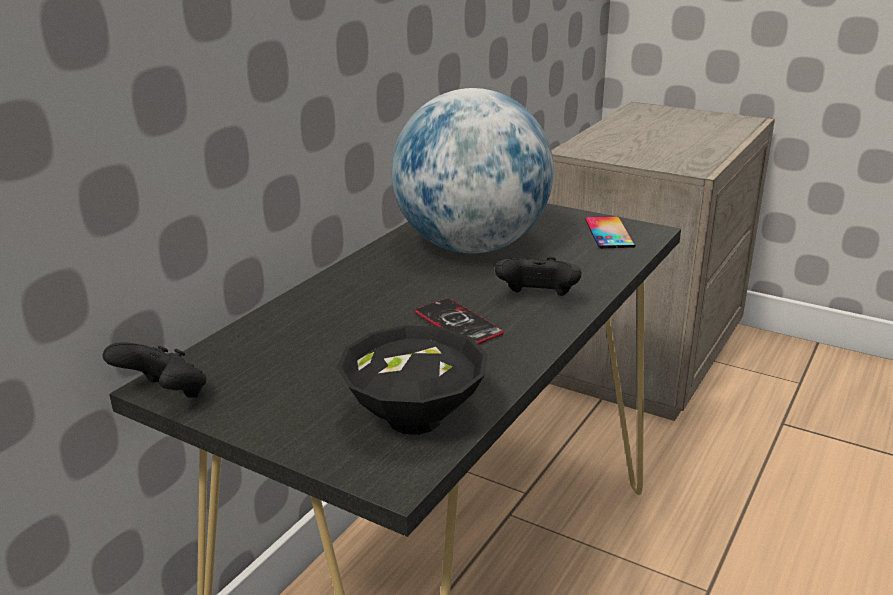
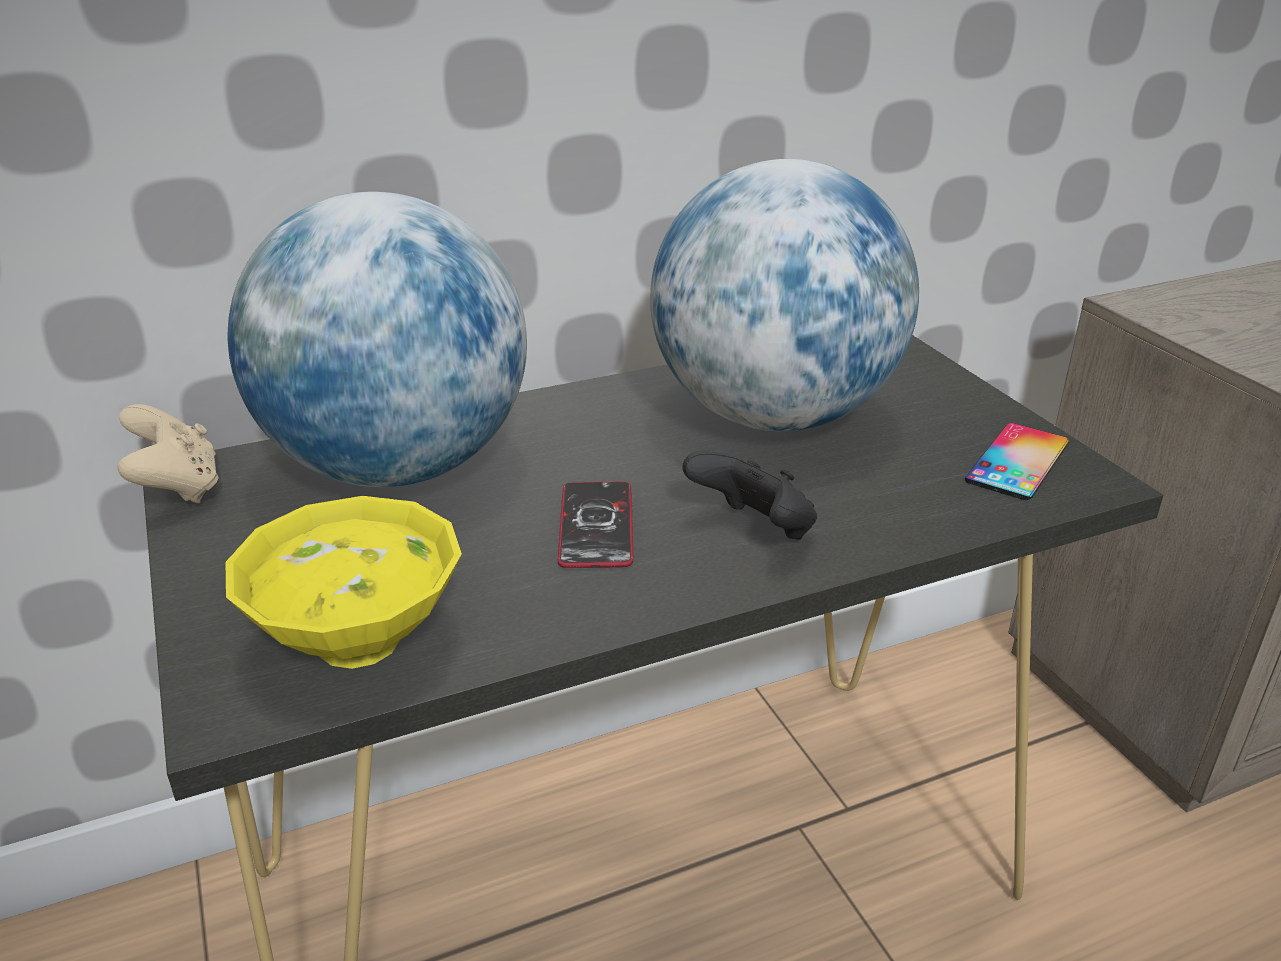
camera: 35 degrees right, 5 degrees up
black game controller [103,342,206,398] -> beige game controller [117,404,219,504]
black bowl [337,325,488,435] -> yellow bowl [226,496,462,669]
none -> globe [228,192,527,487]

